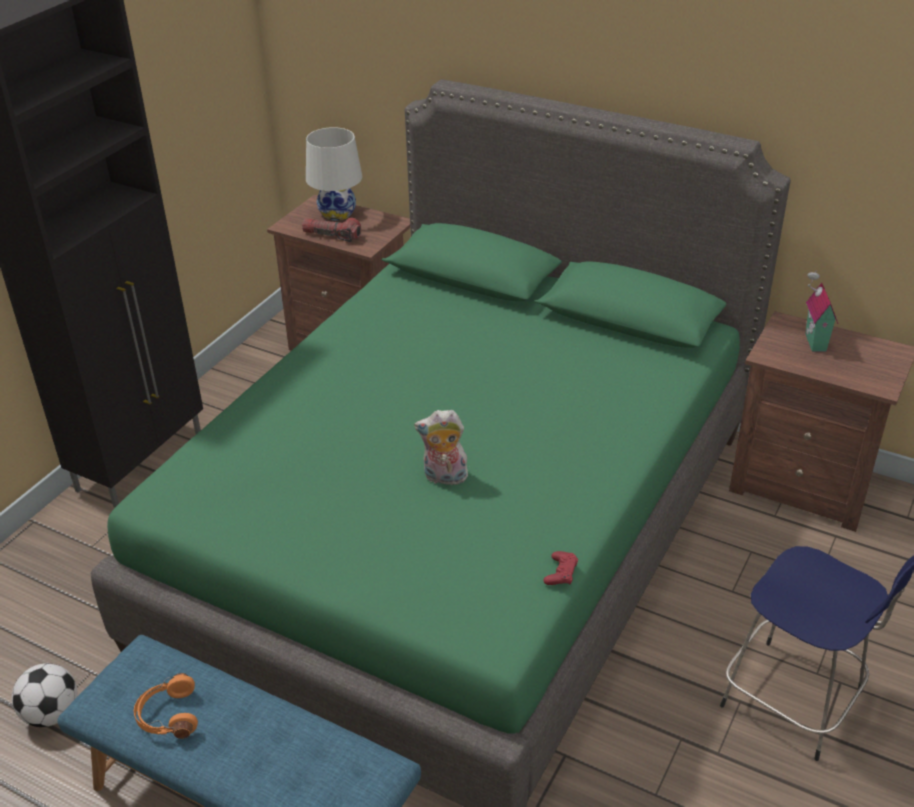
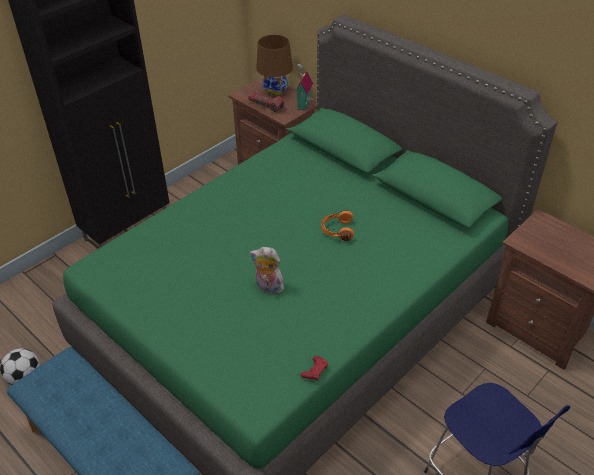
camera: 15 degrees right, 5 degrees up
orange headphones [134,673,198,739] -> orange headphones moved to [321,210,354,241]
white table lamp [306,127,362,221] -> brown table lamp [256,35,293,96]
toy house [805,271,838,352] -> toy house moved to [295,64,313,110]

